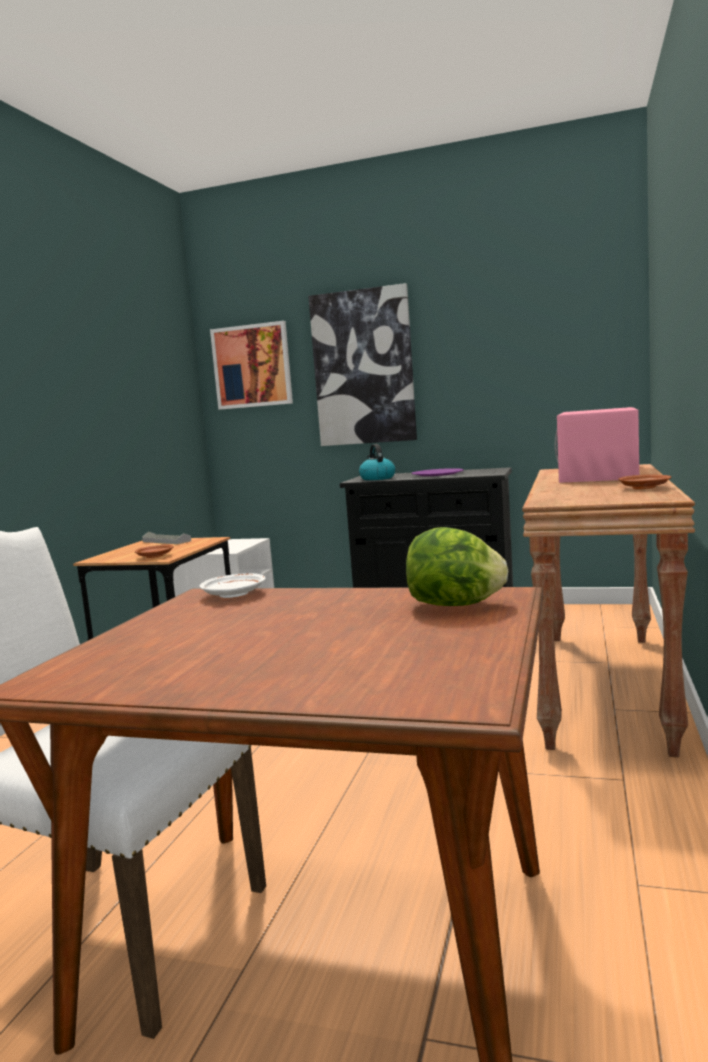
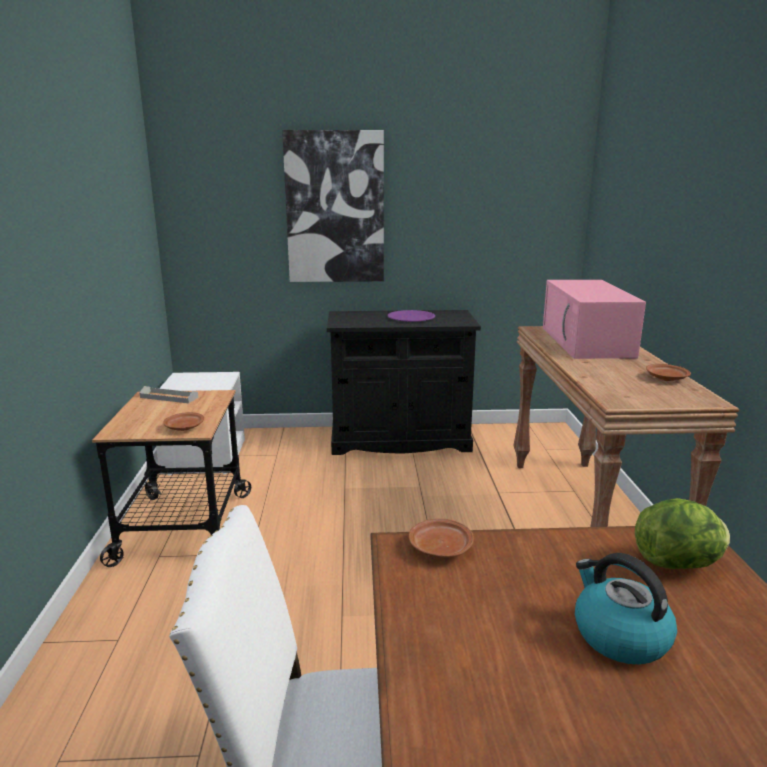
camera: 20 degrees left, 10 degrees up
white plate [200,573,266,598] -> brown plate [409,519,474,558]
picture [210,321,293,410] -> none
kettle [359,444,395,480] -> kettle moved to [575,553,677,664]

